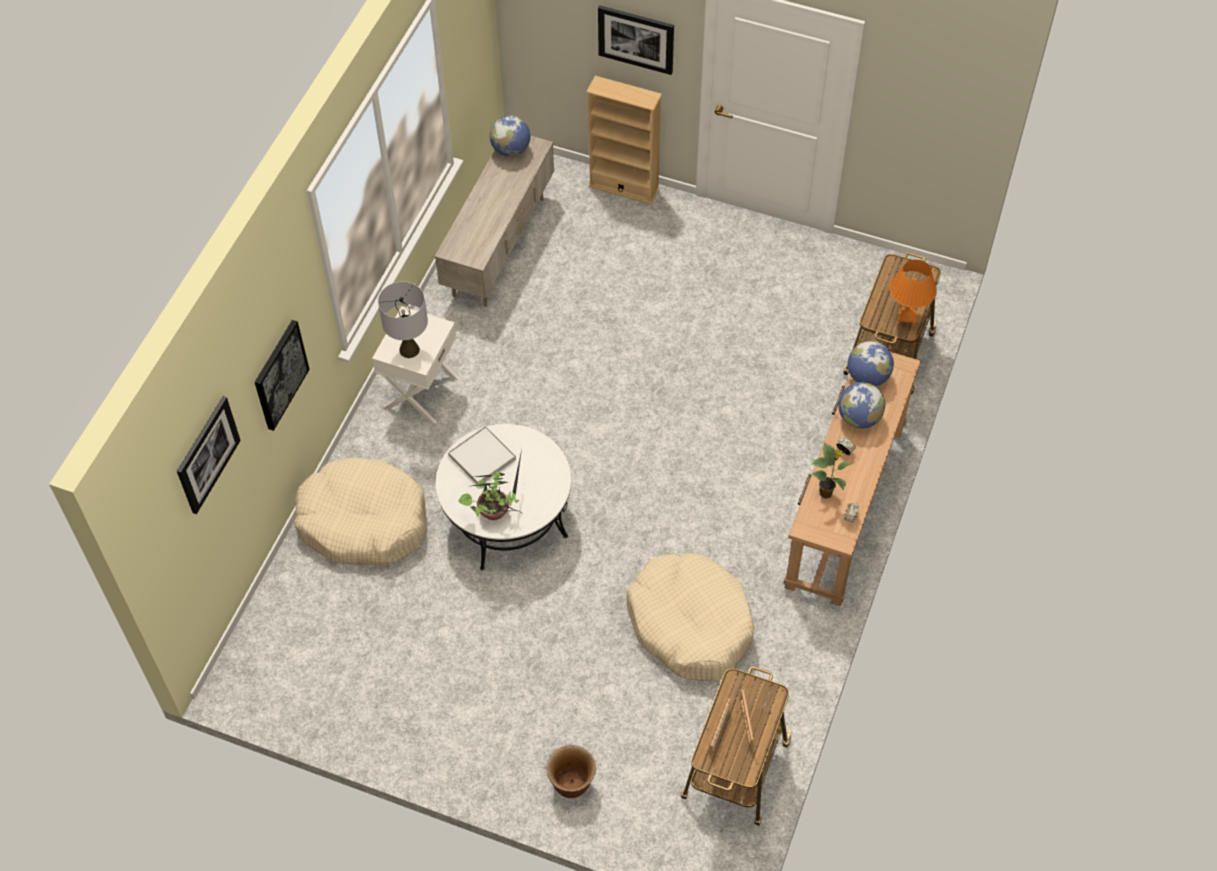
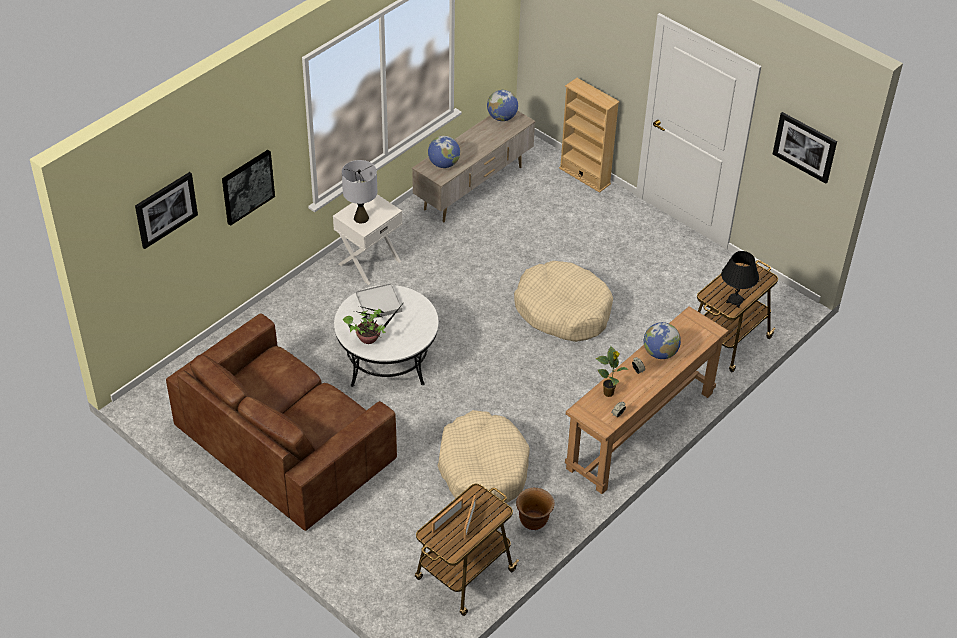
camera: 20 degrees right, 10 degrees down
beige dog bed [294,457,427,565] -> beige dog bed moved to [514,261,613,342]
brown planter [547,745,596,798] -> brown planter moved to [516,488,555,530]
picture [598,5,674,75] -> picture moved to [773,112,837,184]
globe [848,341,894,386] -> globe moved to [428,136,460,168]
orange table lamp [889,259,937,325] -> black table lamp [721,251,759,308]
none -> brown sofa [166,313,397,531]

